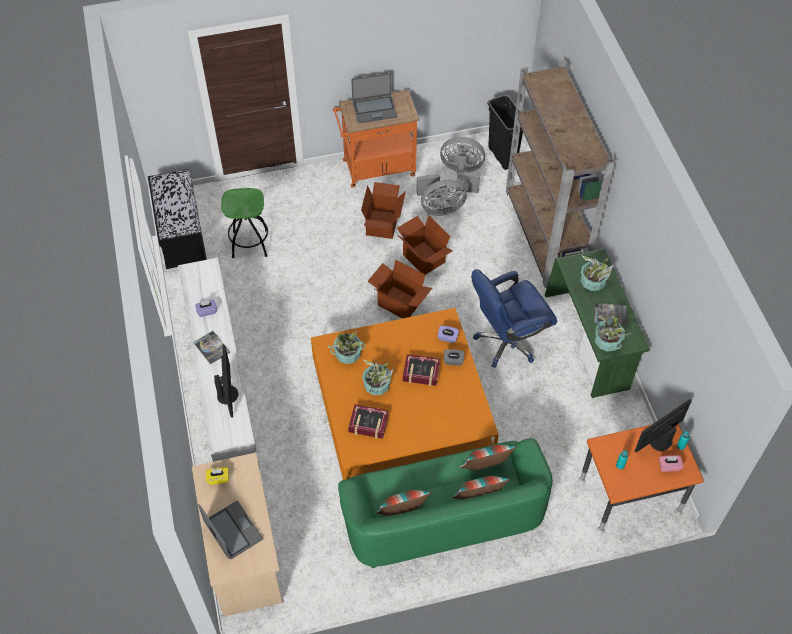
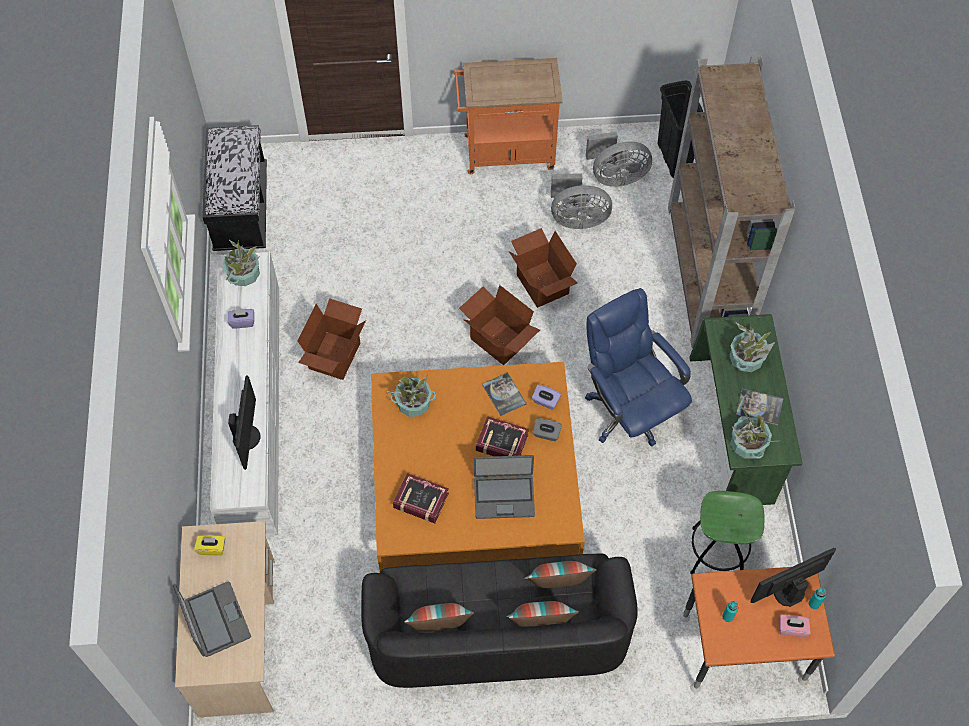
camera: 10 degrees right, 5 degrees up
book [193,331,230,365] -> book moved to [482,372,527,416]
green stool [221,188,268,258] -> green stool moved to [690,491,764,574]
green sofa [338,438,553,568] -> black sofa [361,554,638,688]
laptop [351,73,397,123] -> laptop moved to [474,455,535,519]
cardboard box [361,182,406,239] -> cardboard box moved to [297,298,366,380]
potted plant [362,359,394,395] -> potted plant moved to [223,239,261,286]
grey fan [440,137,485,193] -> grey fan turned 150 degrees clockwise [586,132,652,187]
blue office chair [471,269,557,368] -> blue office chair turned 75 degrees clockwise [585,288,692,446]

